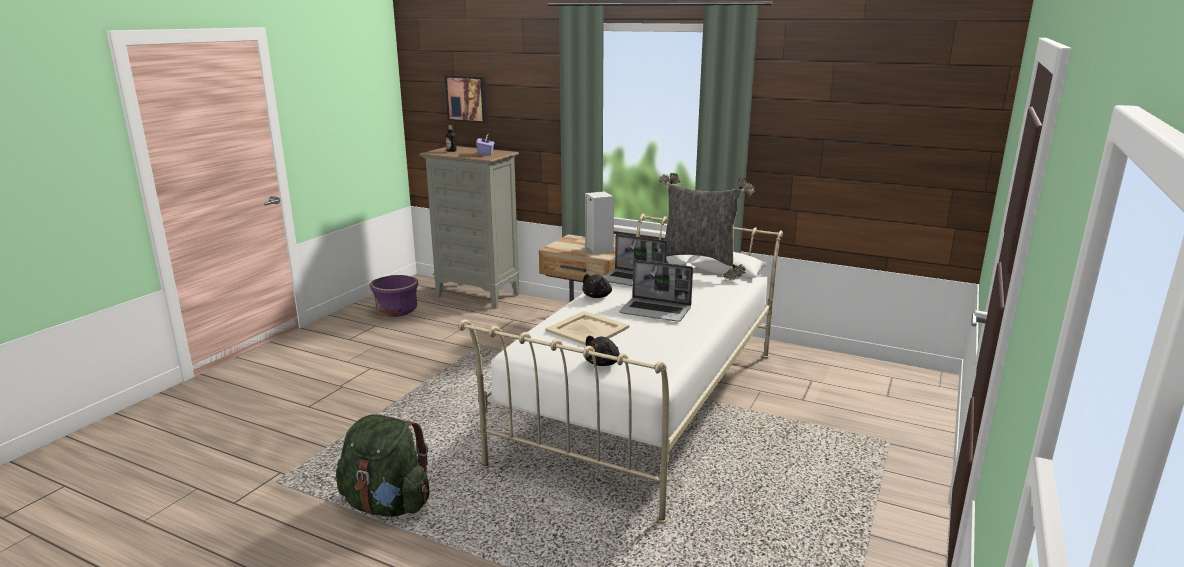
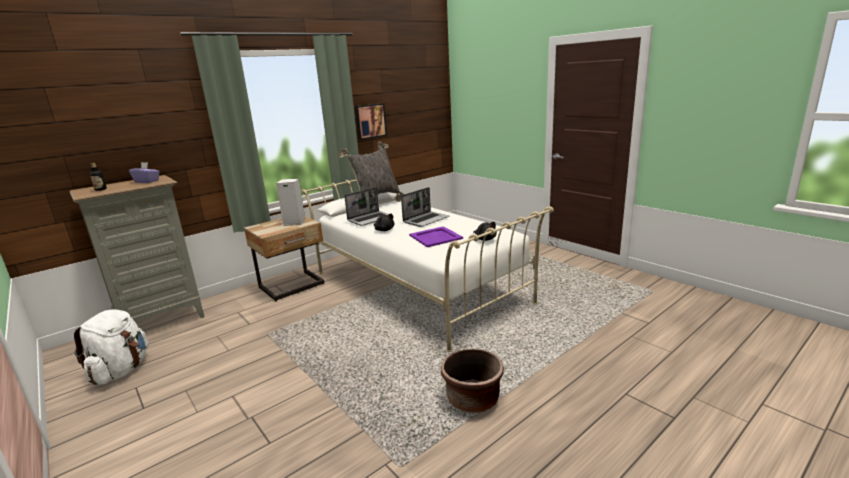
camera: 65 degrees left, 0 degrees up
green backpack [336,414,430,517] -> brown planter [441,349,504,413]
purple planter [370,275,418,317] -> white backpack [74,309,149,385]
picture [445,75,487,123] -> picture moved to [355,103,387,140]
beige tray [545,311,629,345] -> purple tray [409,226,463,247]

